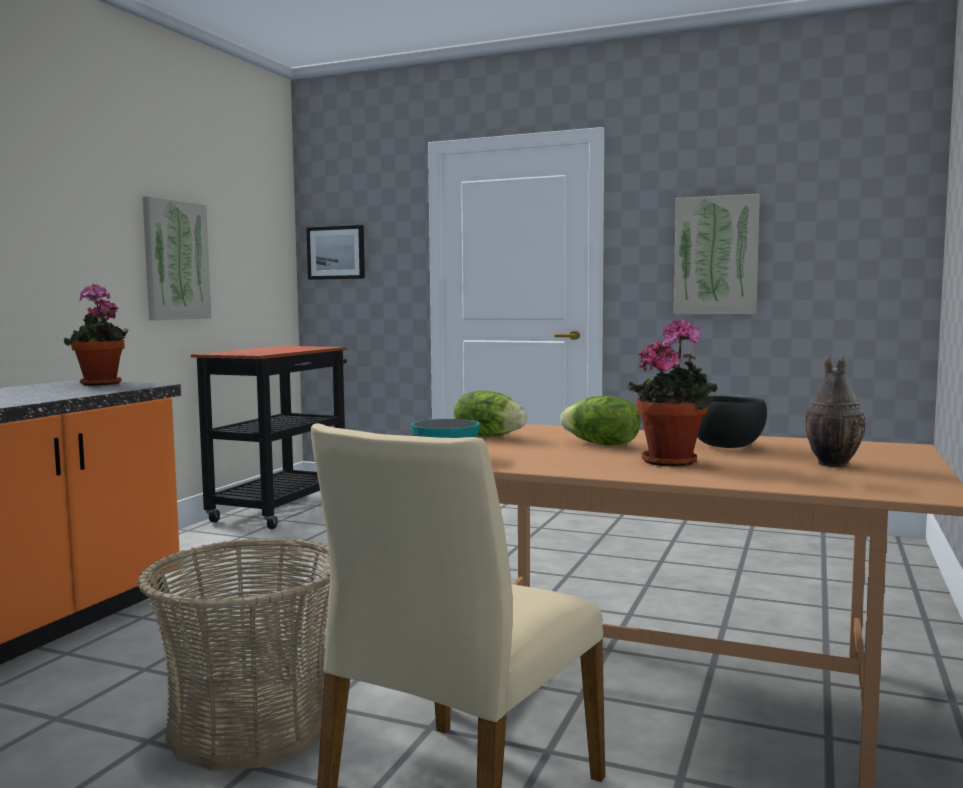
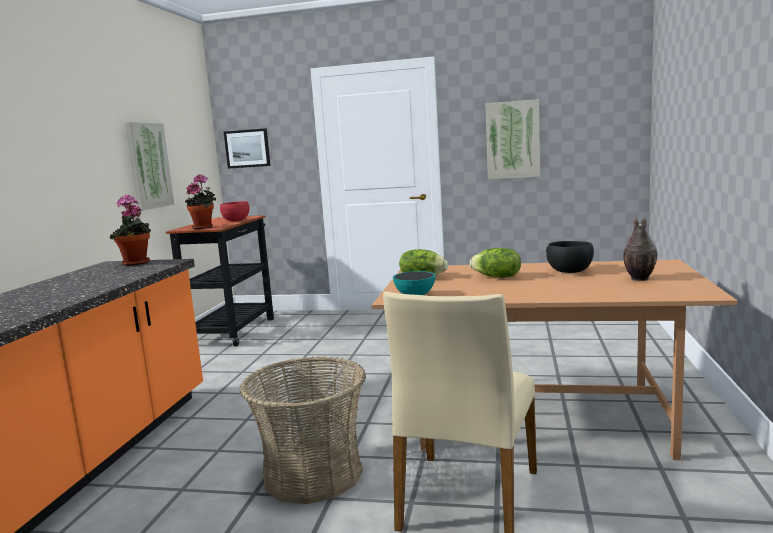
camera: 10 degrees left, 5 degrees up
potted plant [627,319,717,466] -> potted plant moved to [185,174,216,229]
none -> red bowl [220,201,249,221]

